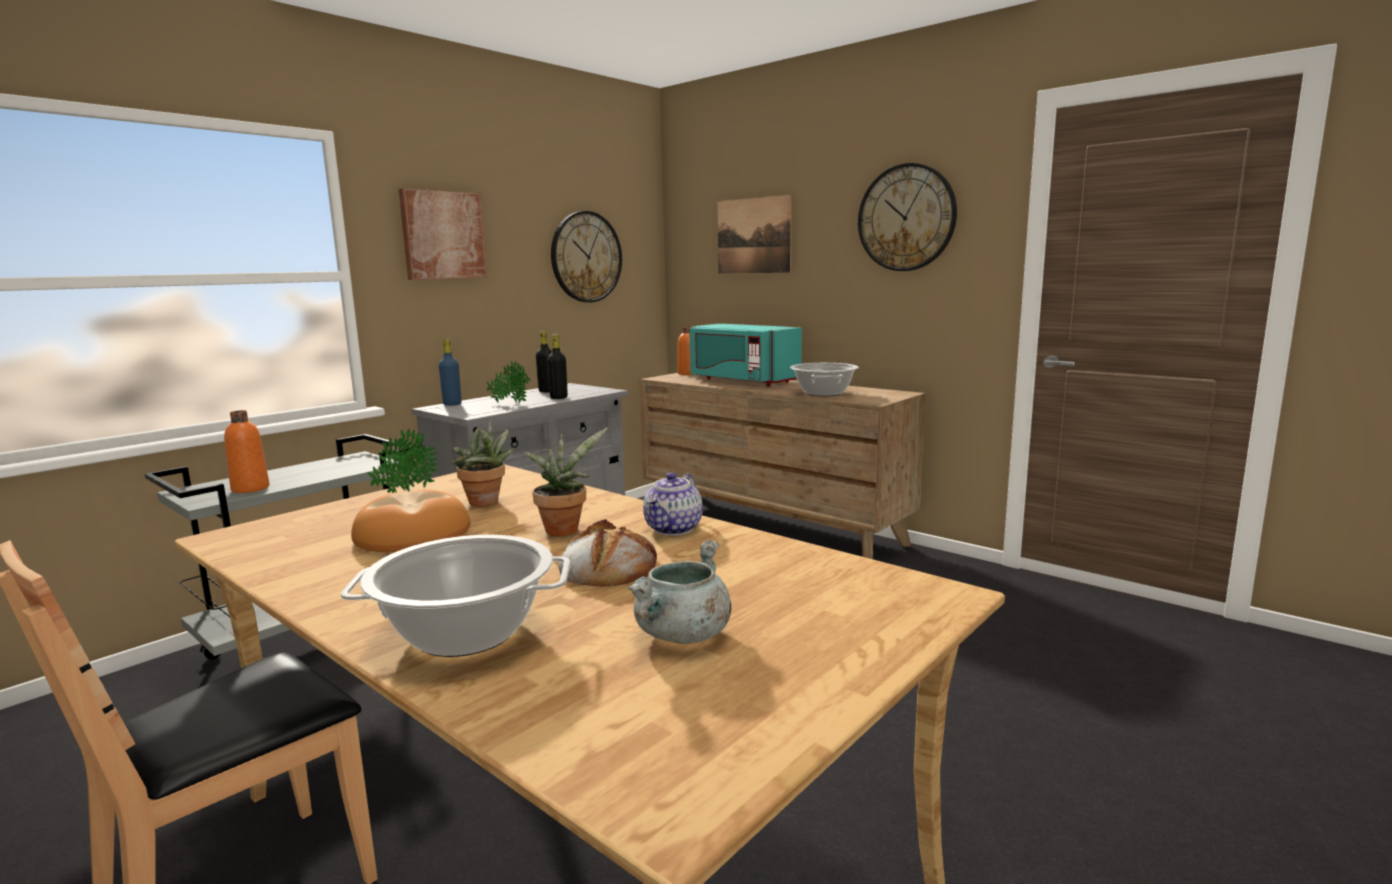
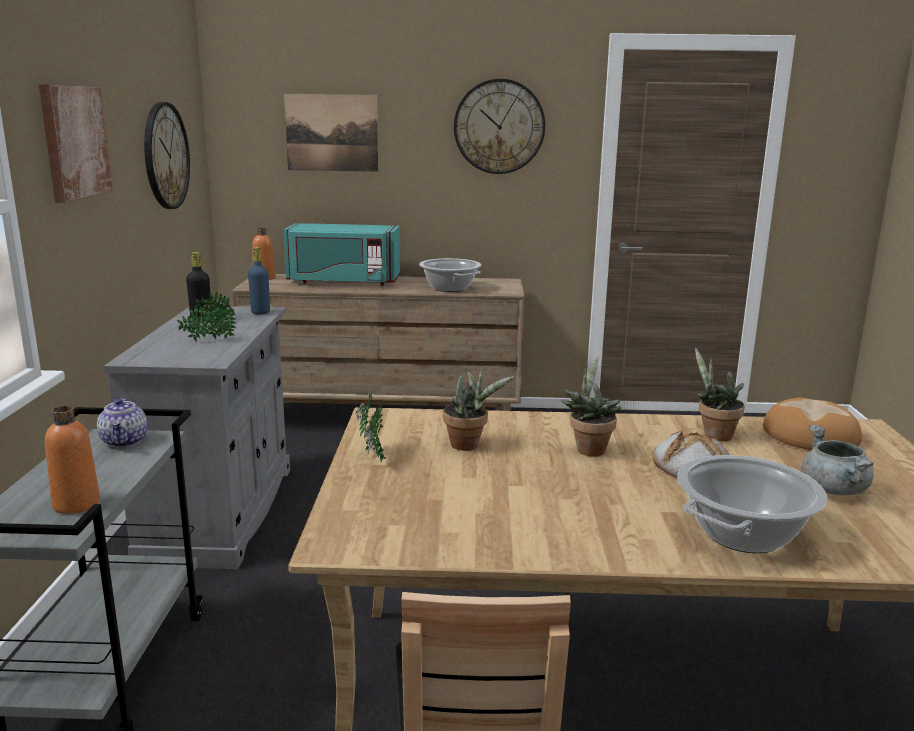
camera: 40 degrees left, 5 degrees up
bread [351,489,470,552] -> bread moved to [763,398,862,450]
blue bottle [439,339,462,406] -> blue bottle moved to [248,247,270,314]
black bottle [547,335,568,399] -> none
teapot [643,472,703,535] -> teapot moved to [97,397,148,448]
none -> potted plant [695,347,745,442]

